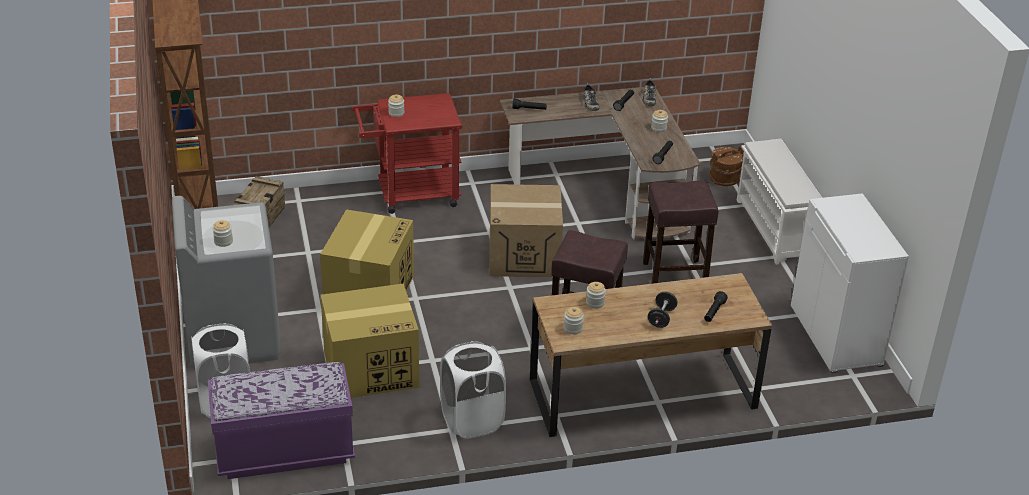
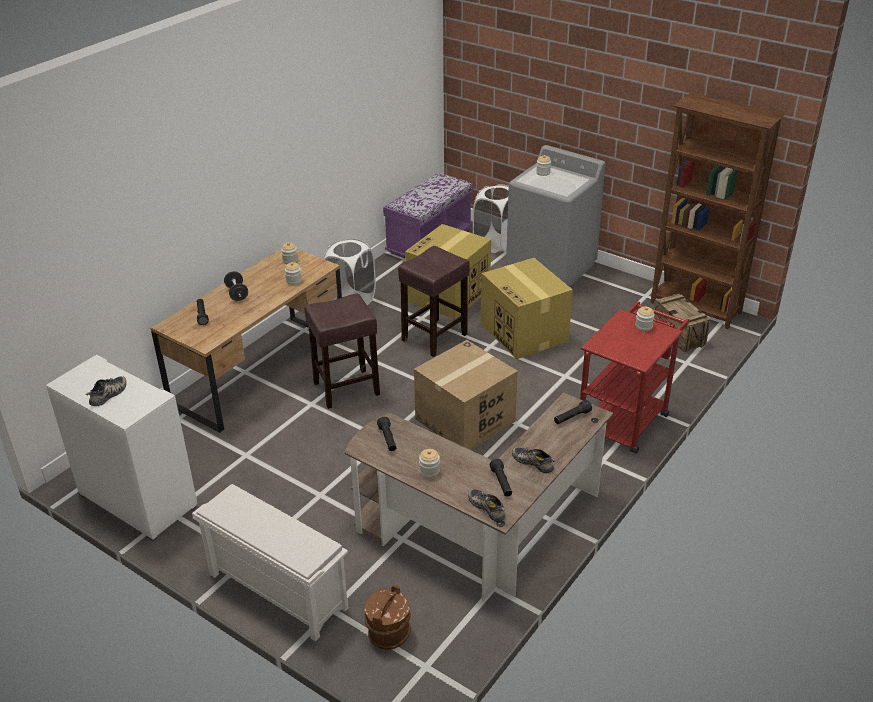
camera: 140 degrees right, 0 degrees up
brown stool [643,180,719,284] -> brown stool moved to [398,246,470,357]
none -> shoe [86,376,126,406]

